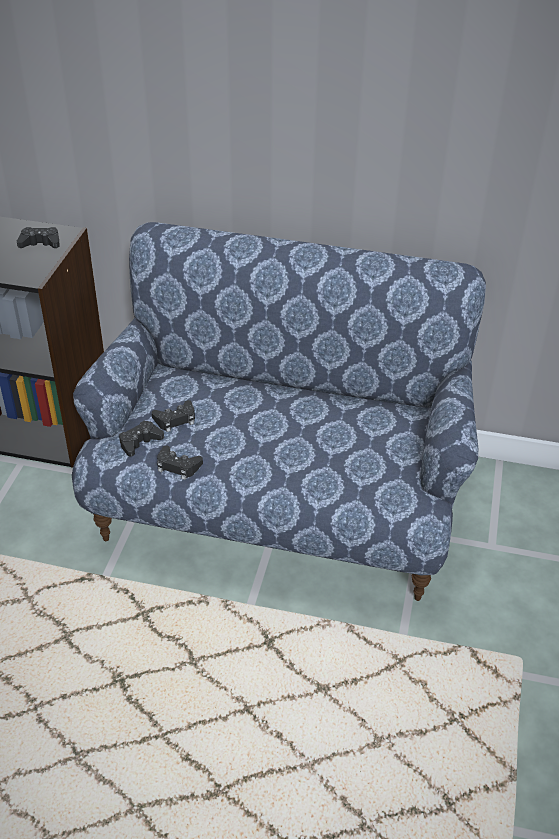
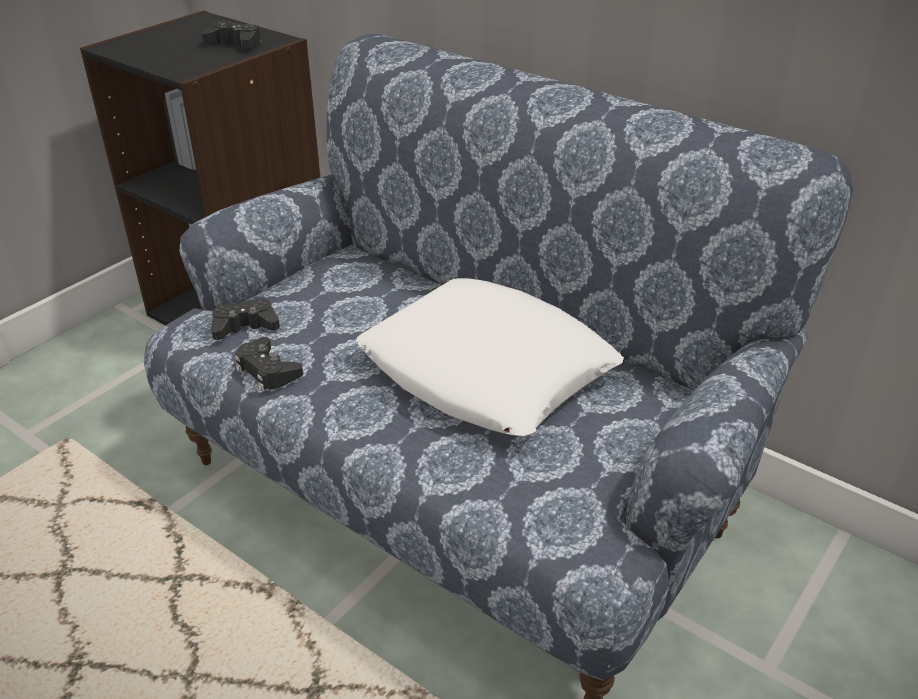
camera: 25 degrees right, 5 degrees down
black game controller [152,400,195,432] -> none
none -> white pillow [356,278,624,436]

